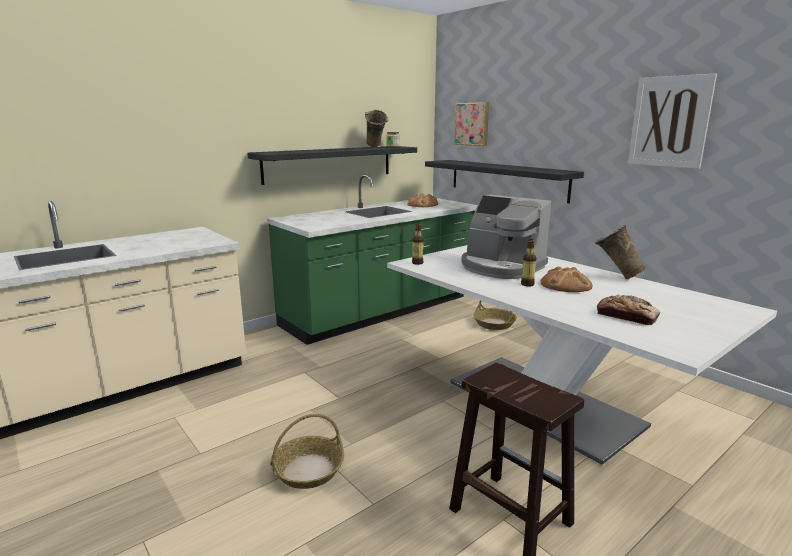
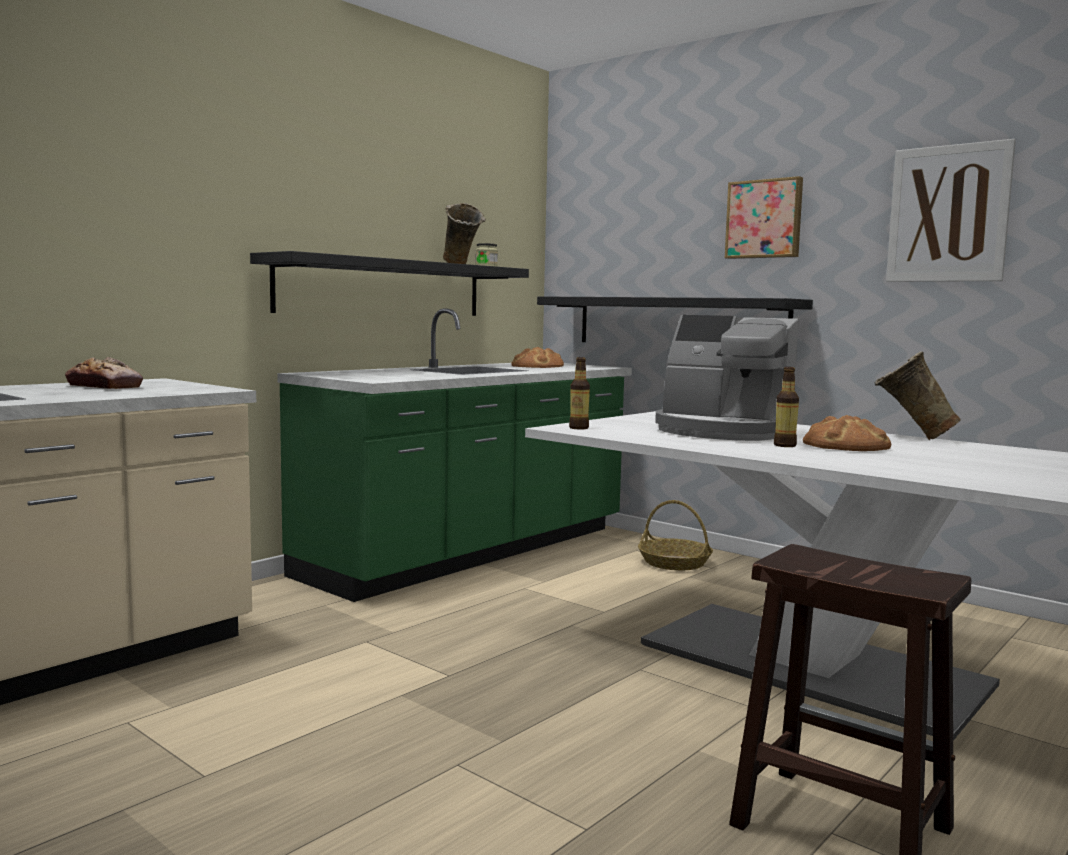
camera: 10 degrees left, 10 degrees down
basket [270,414,344,489] -> none
picture [454,102,489,146] -> picture moved to [725,176,803,259]
bread [597,295,660,325] -> bread moved to [65,357,143,389]

